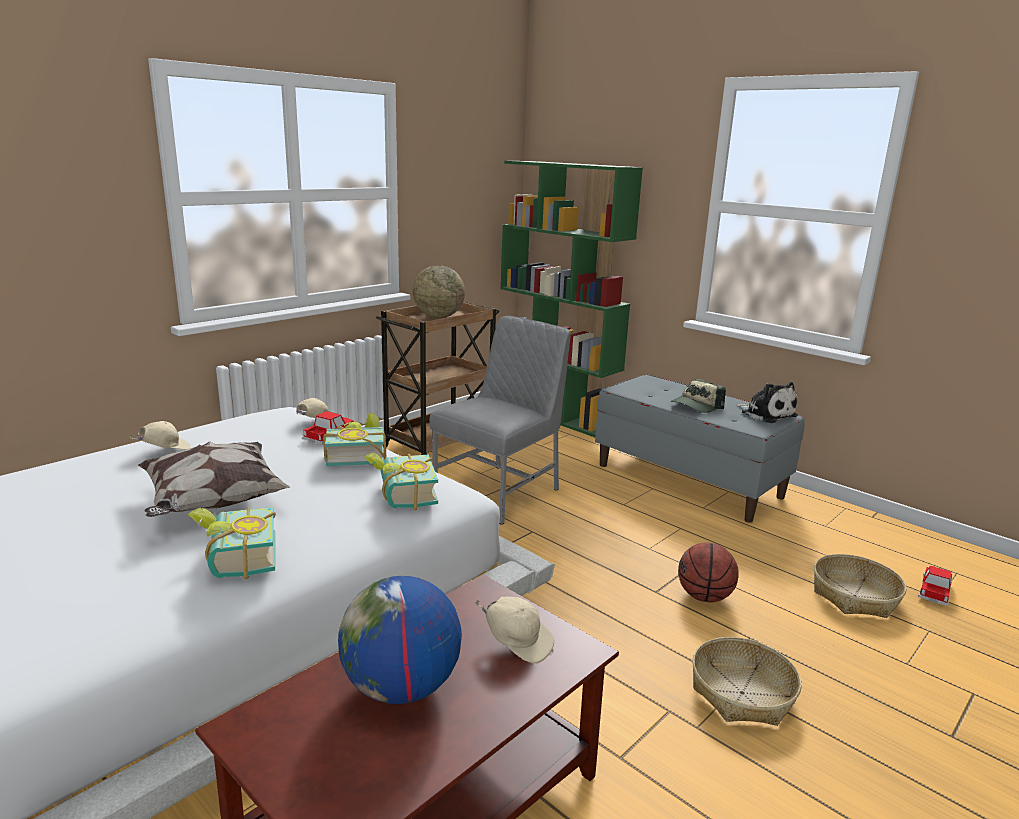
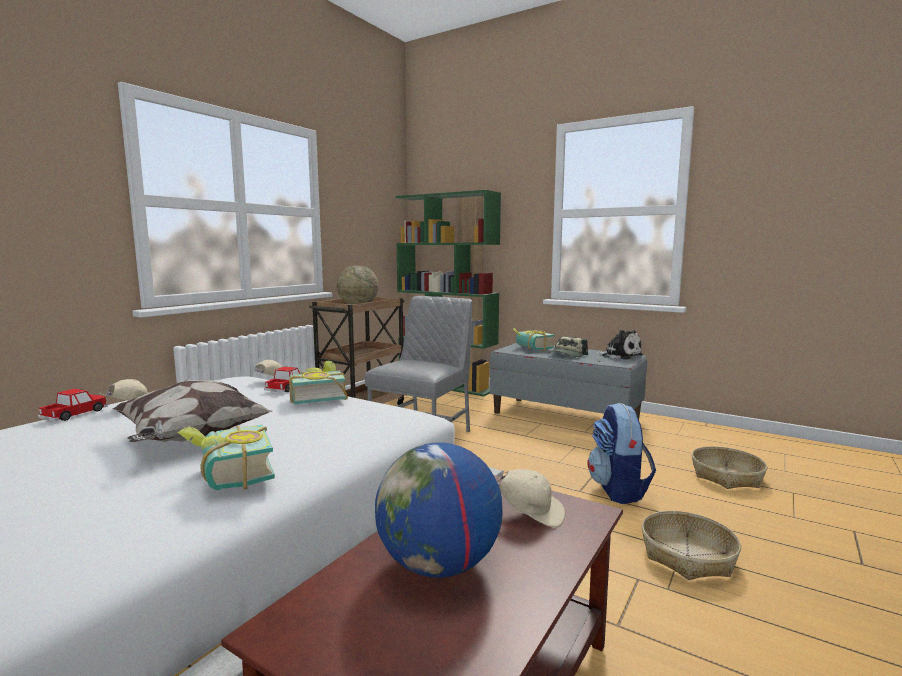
camera: 10 degrees left, 10 degrees down
book [364,452,438,510] -> book moved to [513,328,554,351]
basketball [678,543,739,603] -> backpack [587,403,656,504]
toy car [918,566,952,606] -> toy car moved to [38,389,108,421]

